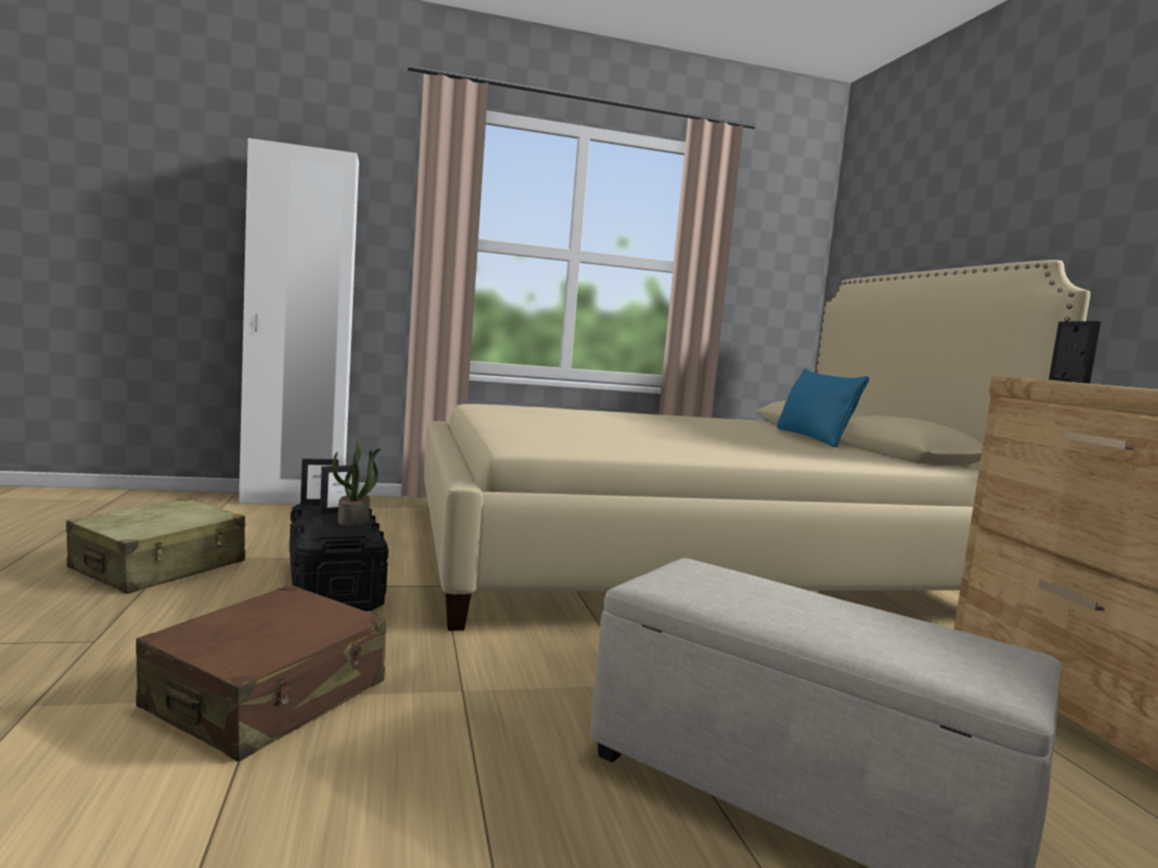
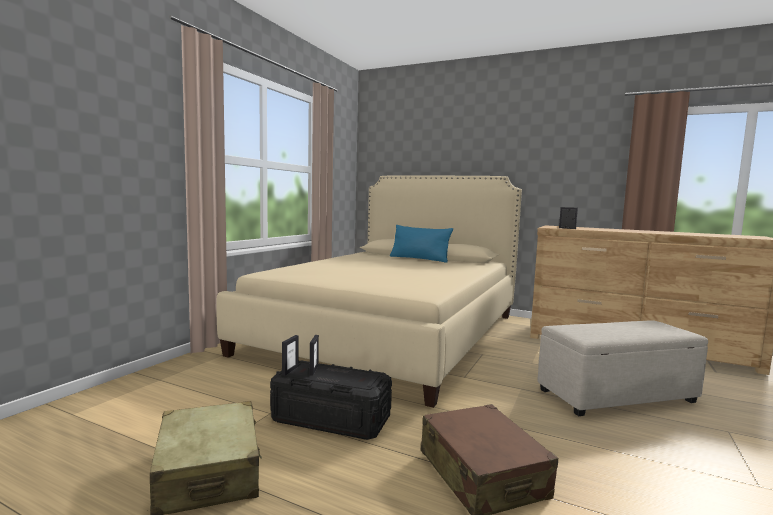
camera: 50 degrees left, 0 degrees up
white wardrobe [239,138,359,504] -> none
potted plant [332,440,381,526] -> none

